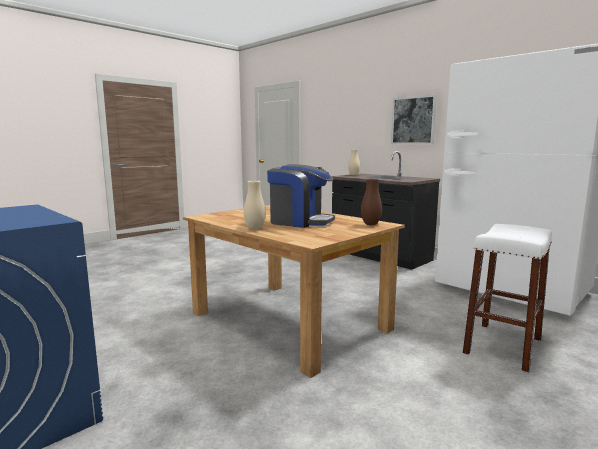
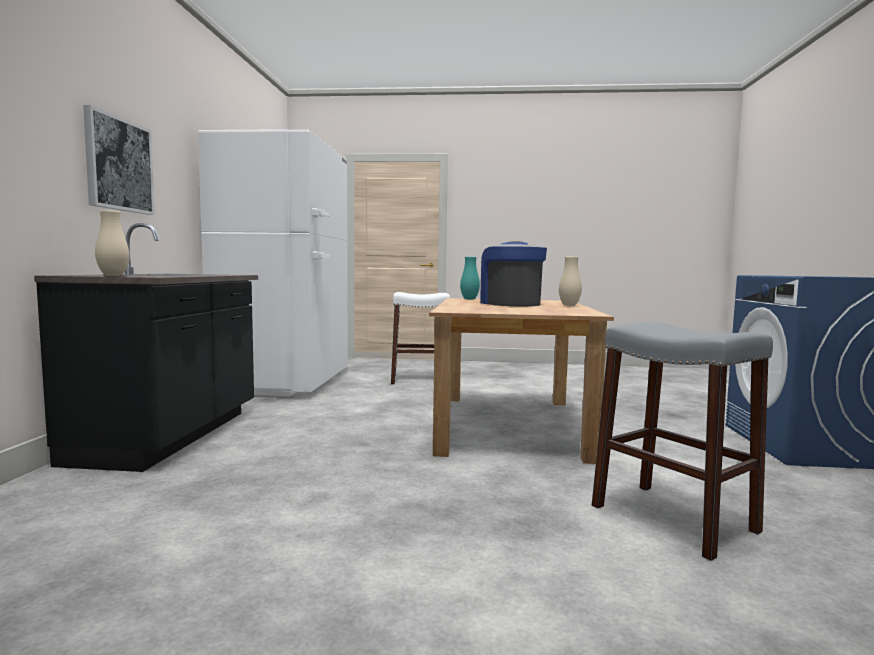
camera: 130 degrees left, 5 degrees down
brown vase [361,179,382,225] -> turquoise vase [460,257,480,300]
none -> grey stool [592,323,773,561]

